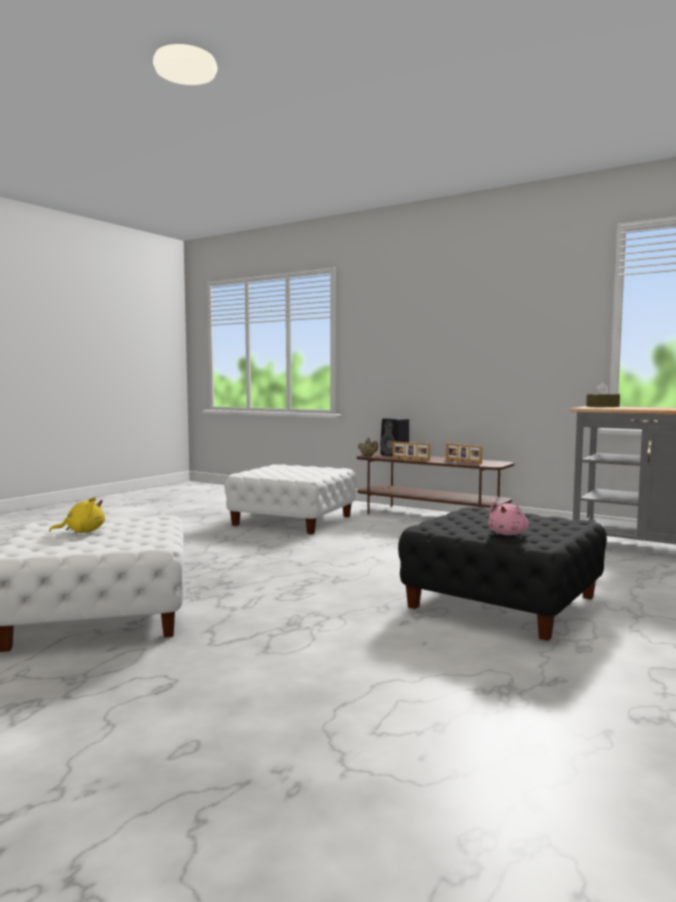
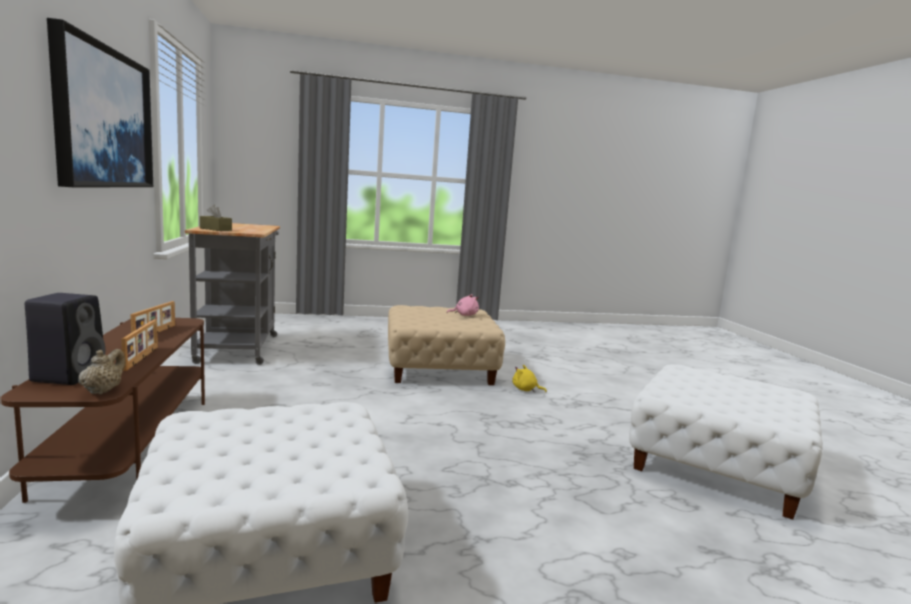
camera: 135 degrees left, 5 degrees up
yellow plush toy [49,497,105,533] -> yellow plush toy moved to [512,365,547,392]
black ottoman [398,507,607,641] -> beige ottoman [388,305,505,385]
none -> picture [47,18,153,187]

